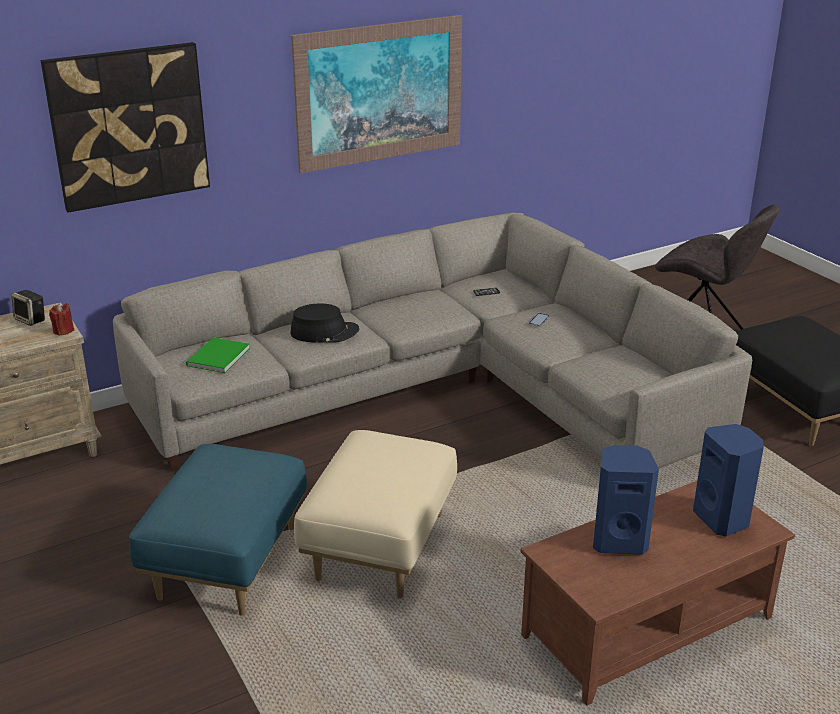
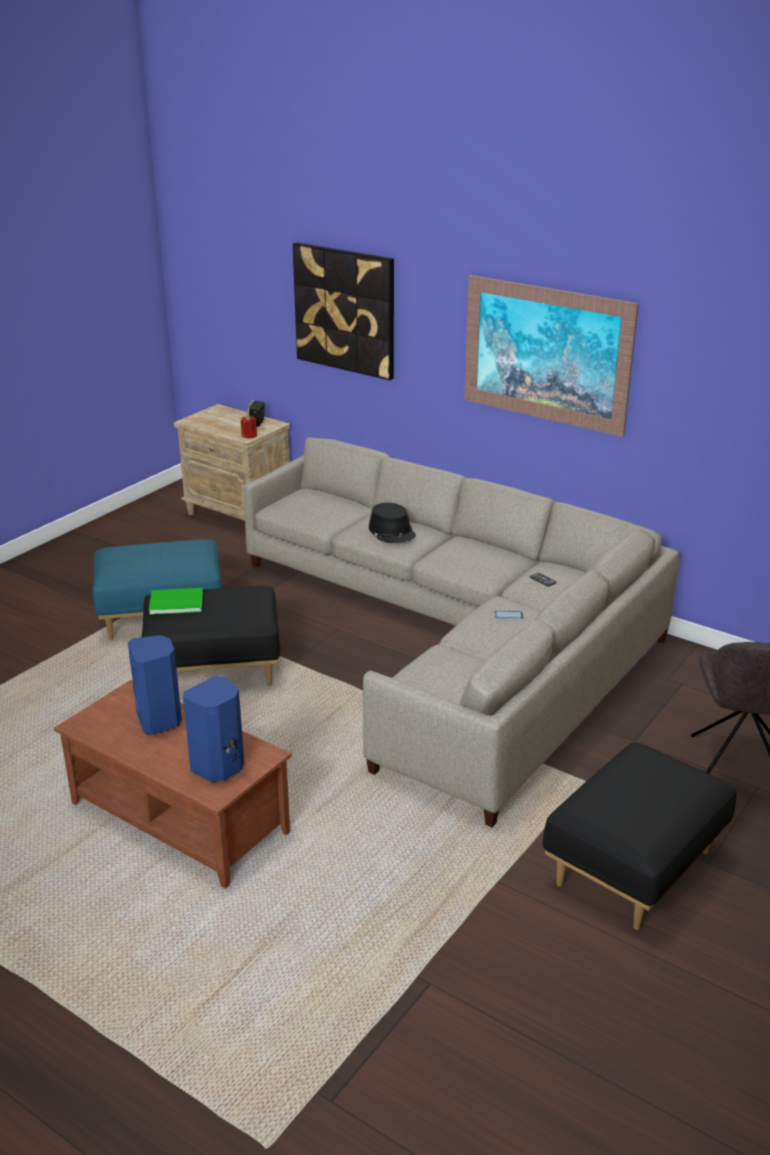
camera: 65 degrees right, 0 degrees up
green book [186,337,250,373] -> green book moved to [149,588,203,615]
beige ottoman [294,430,457,598] -> black ottoman [141,586,280,686]

